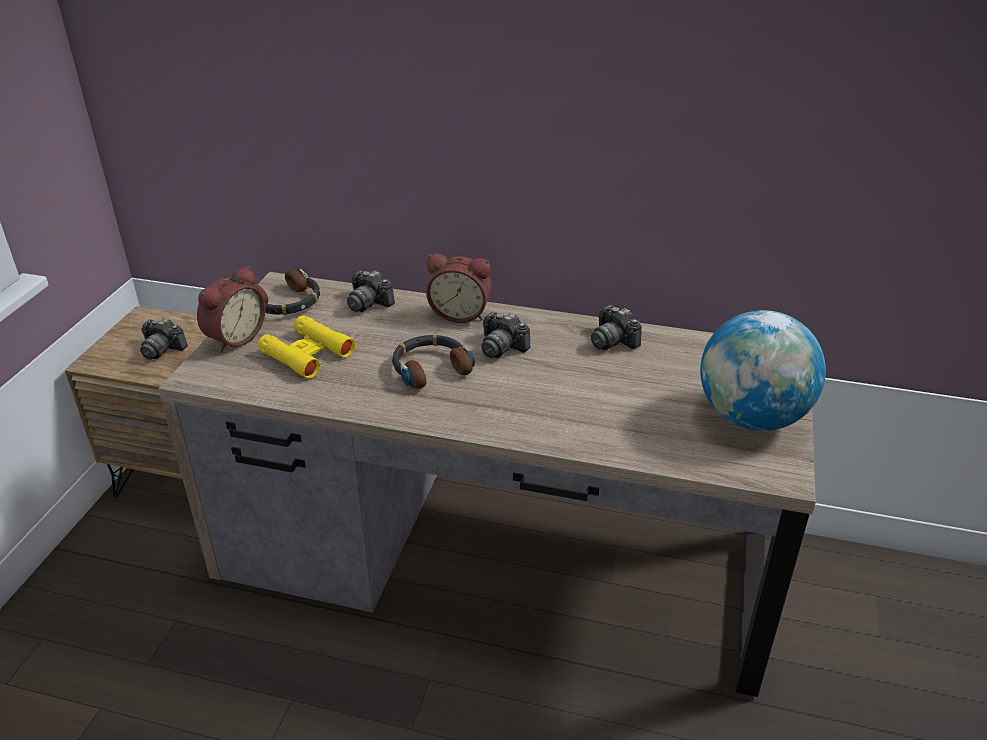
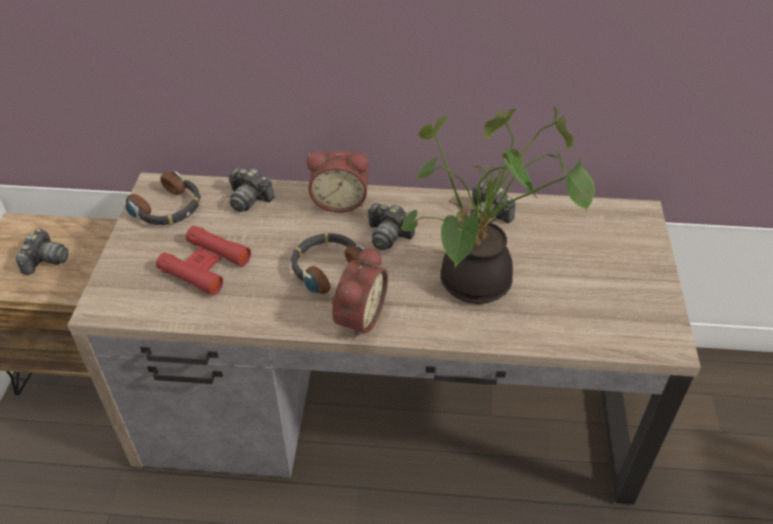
camera: 10 degrees left, 10 degrees up
camera [140,318,188,360] -> camera turned 90 degrees counterclockwise [16,229,69,275]
alarm clock [197,266,265,352] -> alarm clock moved to [331,246,388,339]
yellow binoculars [258,315,355,379] -> red binoculars [156,226,251,296]
globe [700,310,826,431] -> none
none -> potted plant [401,107,595,304]

